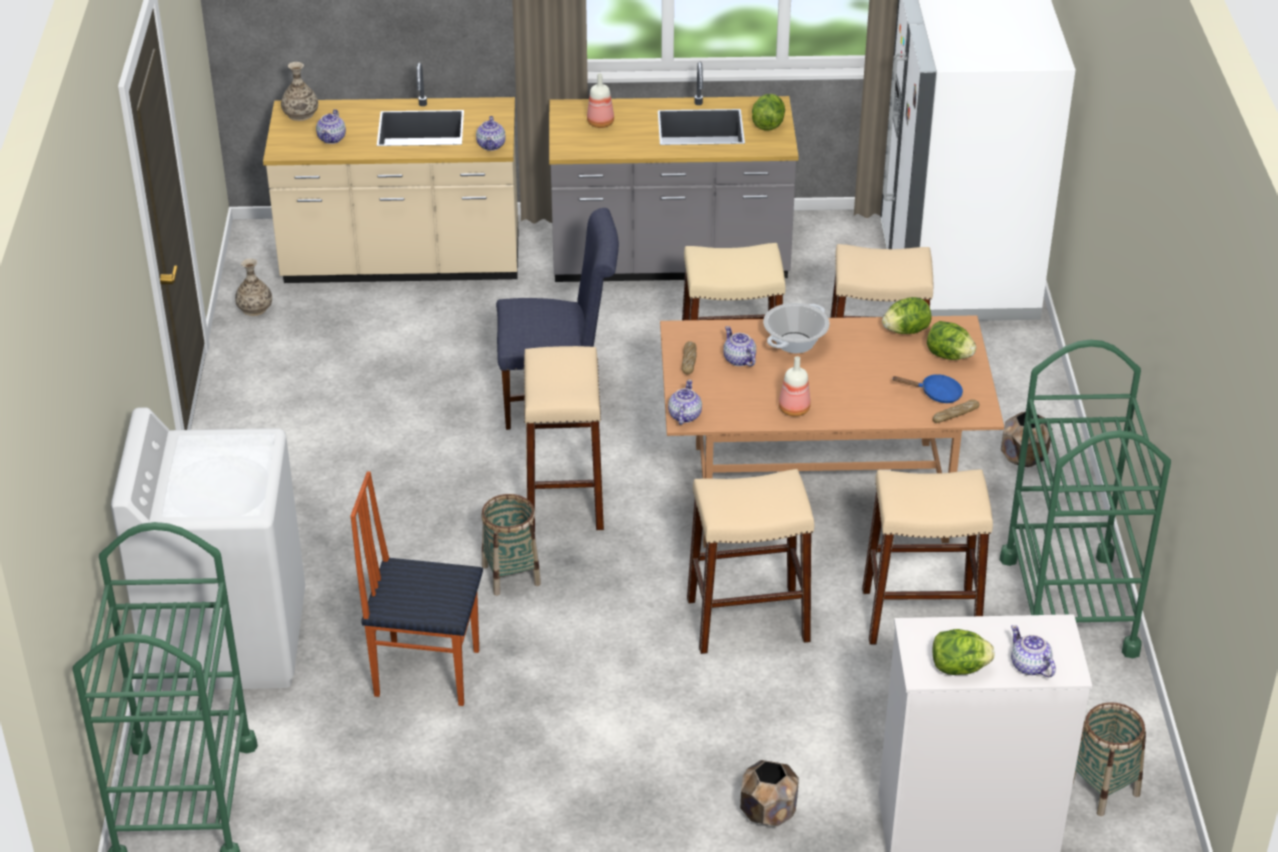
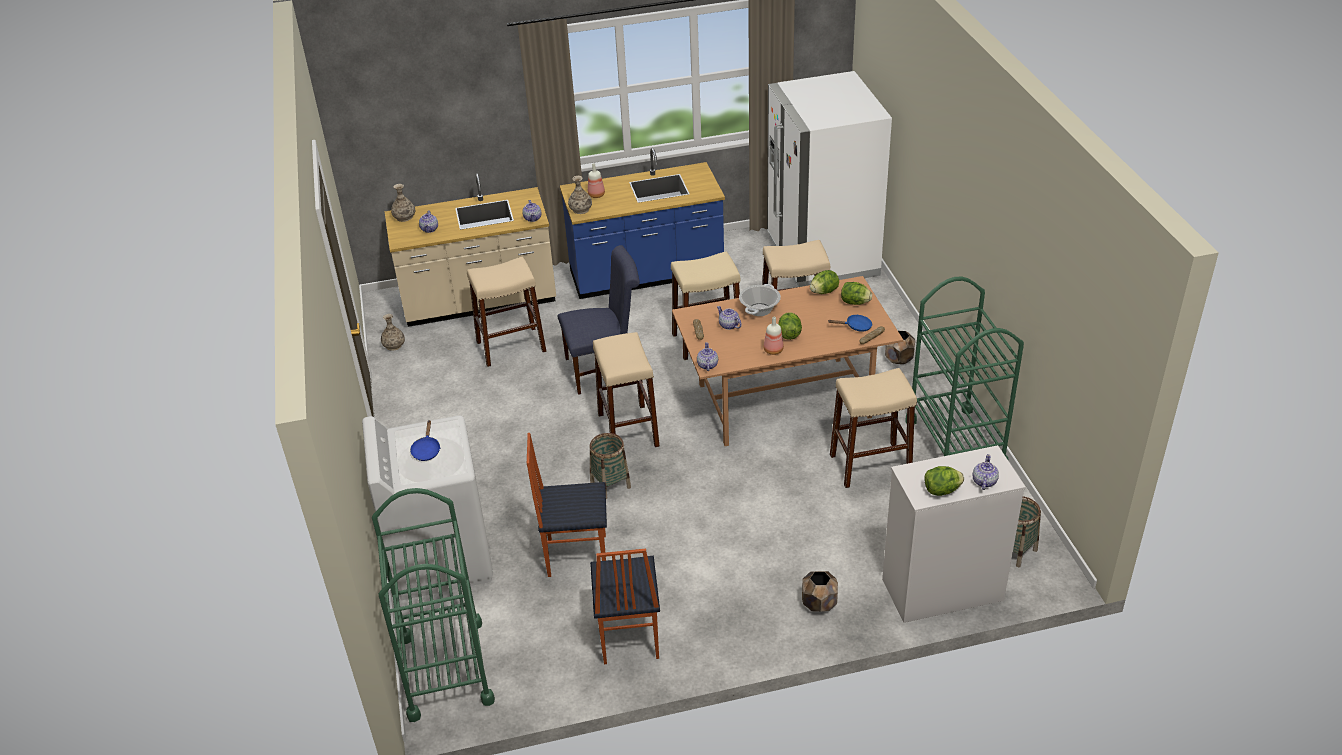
camera: 10 degrees left, 0 degrees up
grey counter [549,62,799,282] -> blue counter [560,148,725,299]
beige stool [687,469,814,654] -> beige stool moved to [467,257,547,367]
lettuce [752,94,785,131] -> lettuce moved to [778,312,802,340]
teapot [1011,625,1056,677] -> teapot turned 60 degrees clockwise [973,454,999,490]
none -> blue frying pan [410,420,440,461]
none -> vase [568,176,592,214]
none -> chair [590,549,660,664]

